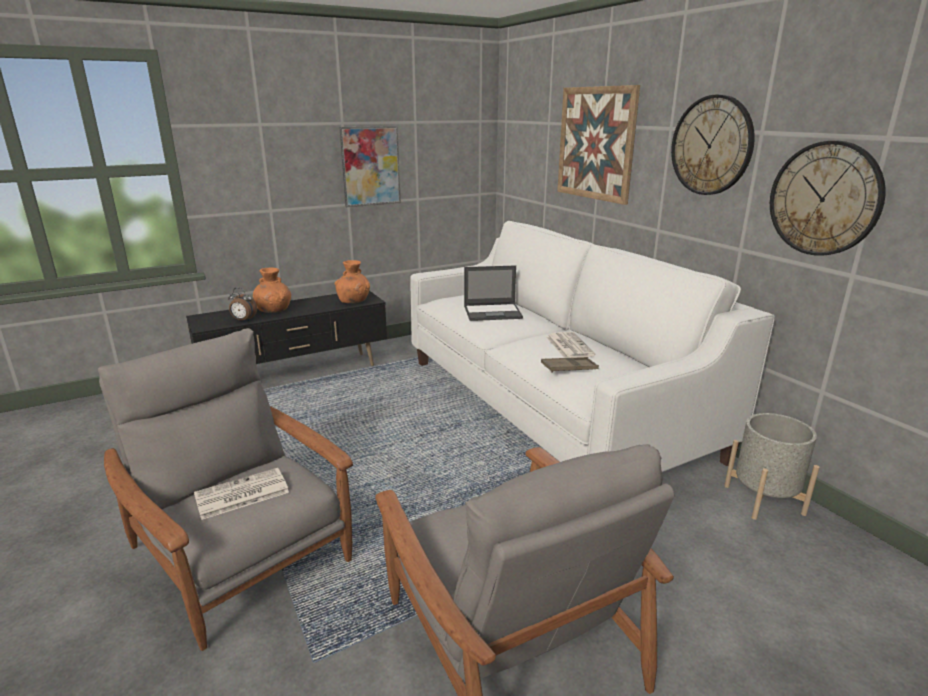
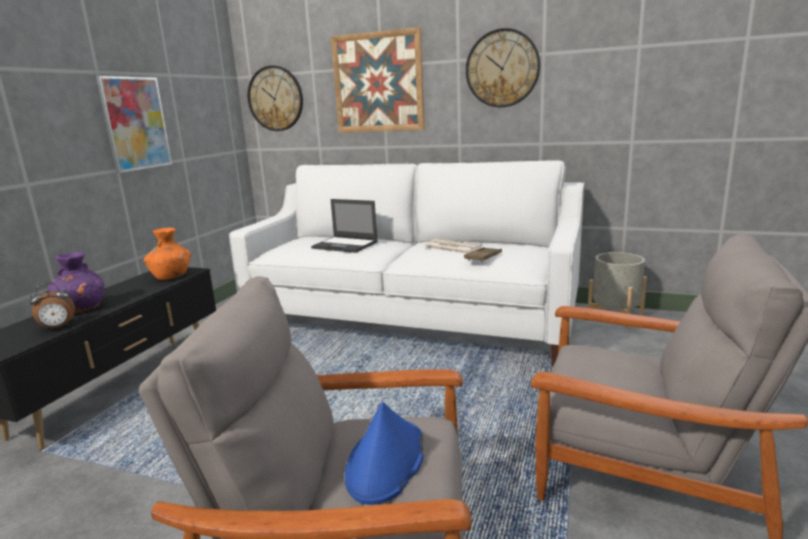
camera: 40 degrees left, 5 degrees down
newspaper [194,468,289,520] -> blue hat [345,402,424,505]
orange vase [253,267,291,313] -> purple vase [47,252,105,313]
laptop [464,265,523,321] -> laptop turned 75 degrees clockwise [311,199,378,253]
wall clock [770,141,885,256] -> wall clock moved to [247,66,303,131]

